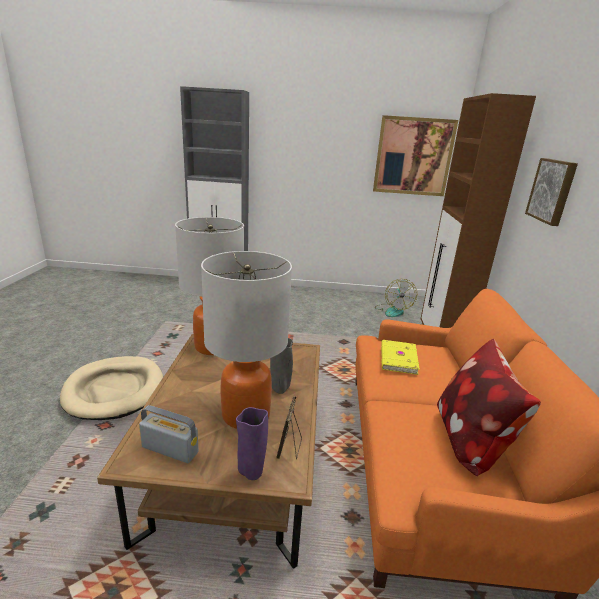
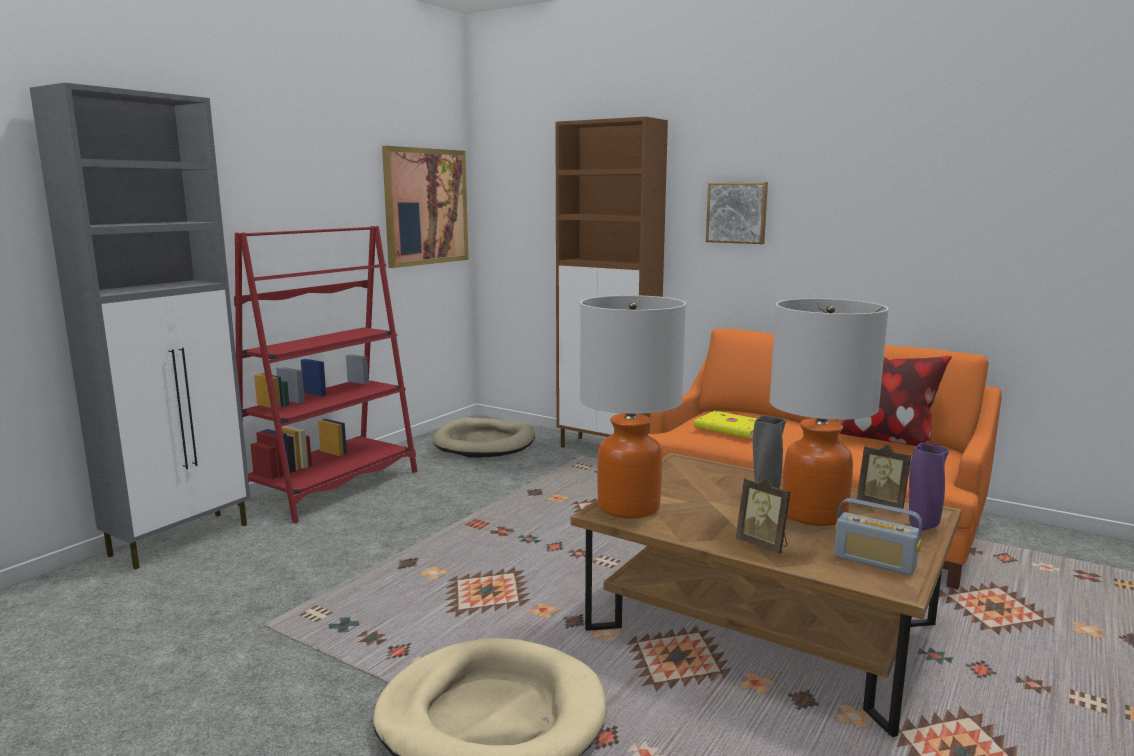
camera: 60 degrees left, 10 degrees down
radio [139,405,199,463] -> radio turned 105 degrees counterclockwise [834,498,922,575]
fan [375,279,417,317] -> beige dog bed [433,418,535,458]
none -> red bookcase [234,226,417,523]
none -> picture frame [736,478,791,554]

